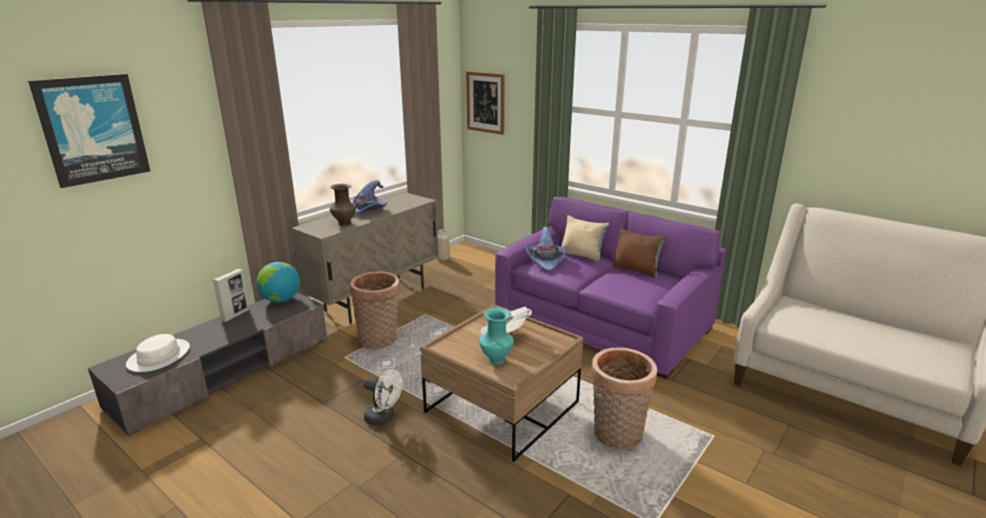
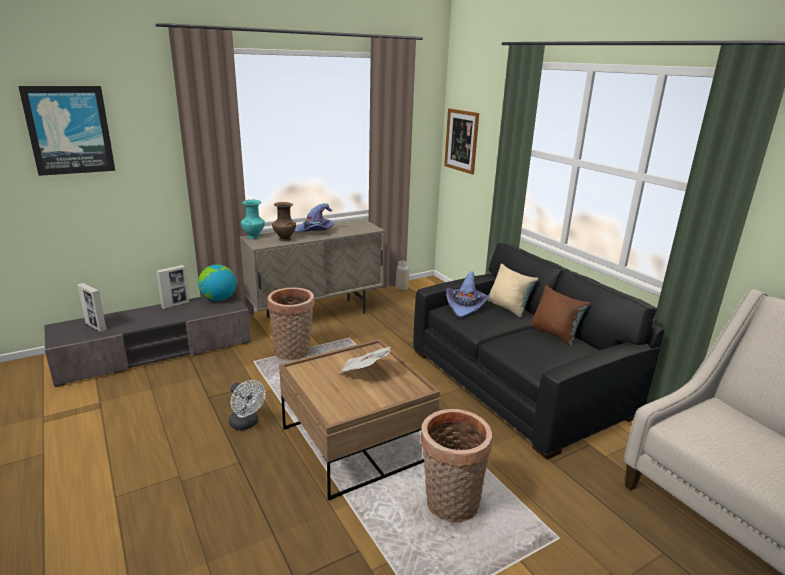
camera: 20 degrees right, 0 degrees up
white hat [126,334,190,372] -> picture frame [77,283,107,332]
turquoise vase [479,307,513,365] -> turquoise vase moved to [241,200,265,239]
purple sofa [495,197,727,379] -> black sofa [413,243,664,460]

